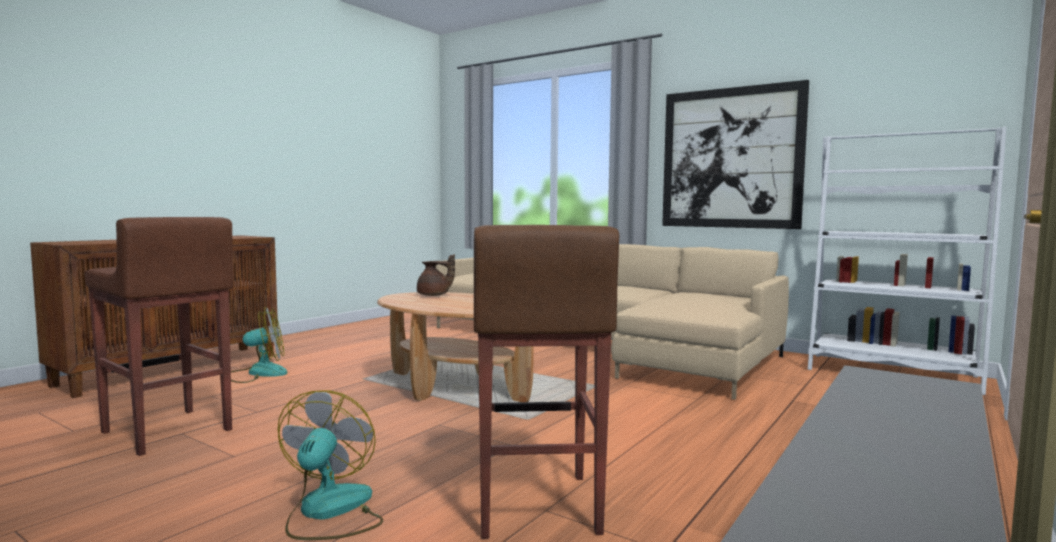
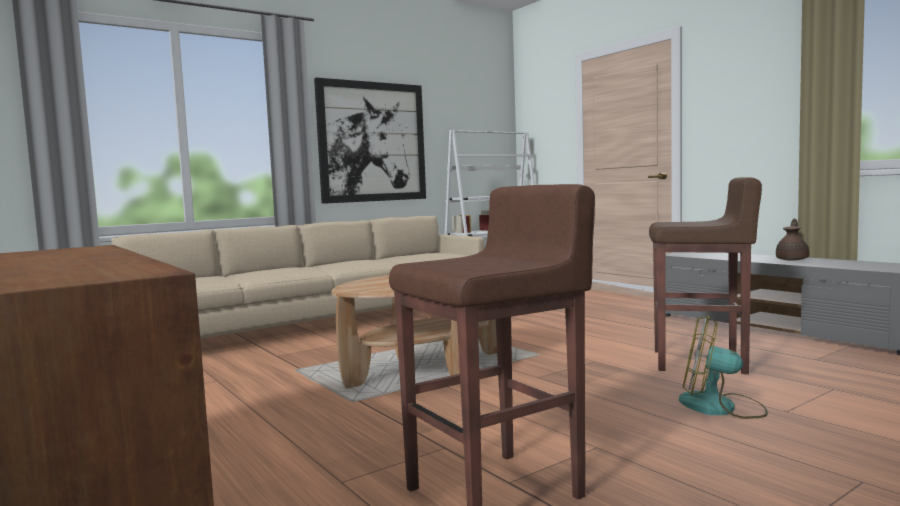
camera: 70 degrees left, 0 degrees up
fan [231,307,288,383] -> none
brown teapot [417,254,455,296] -> brown teapot moved to [776,219,810,261]

